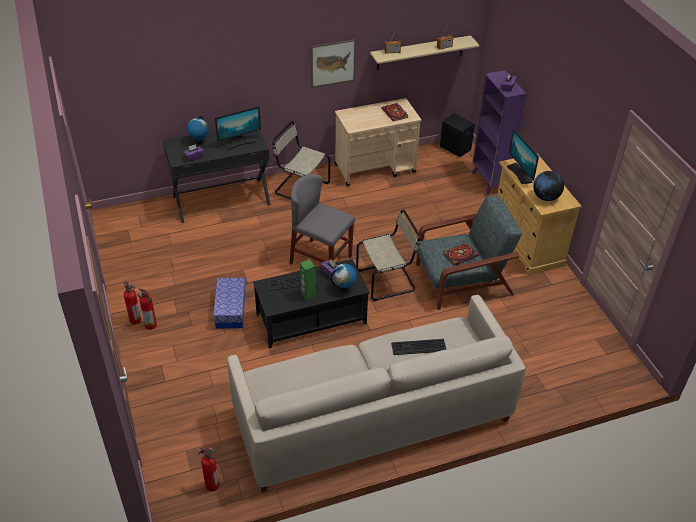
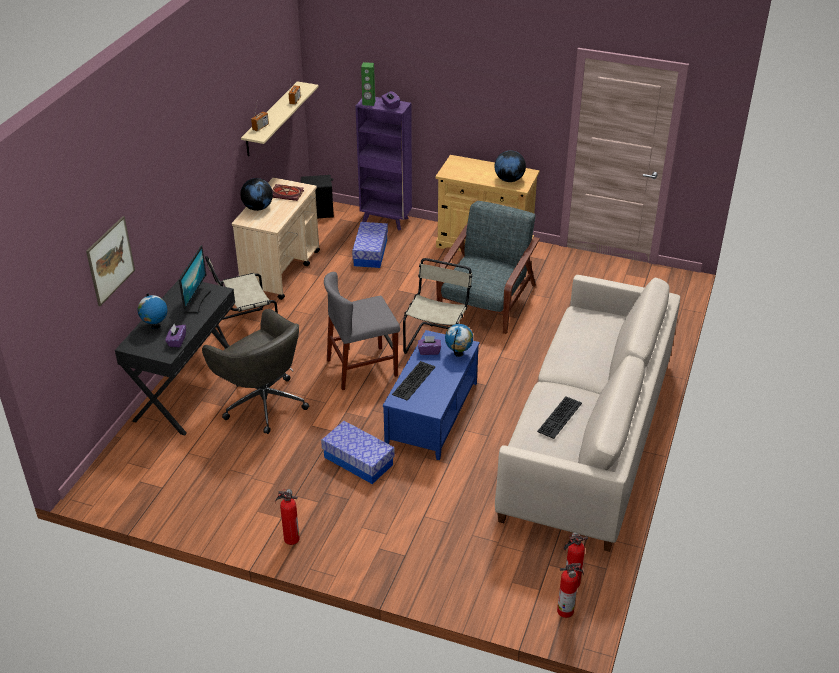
camera: 50 degrees left, 5 degrees down
fire extinguisher [138,288,157,330] -> fire extinguisher moved to [557,563,584,618]
black coffee table [253,259,369,348] -> blue coffee table [383,330,480,460]
green speaker [300,259,316,301] -> green speaker moved to [361,62,375,106]
picture [311,39,356,88] -> picture moved to [86,216,135,306]
keyboard [391,339,446,355] -> keyboard moved to [537,396,582,439]
book [444,242,478,266] -> none
monitor [507,129,539,184] -> none
none -> grey office chair [202,309,309,434]
none -> globe [240,178,273,211]
none -> storage box [352,222,388,268]

